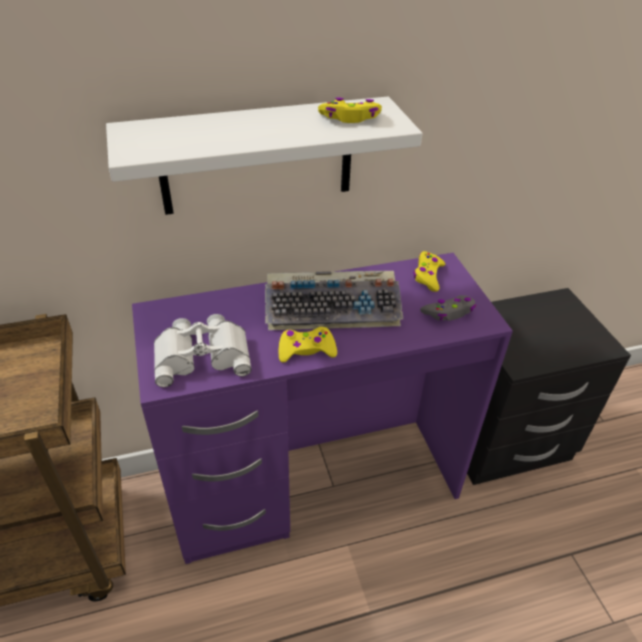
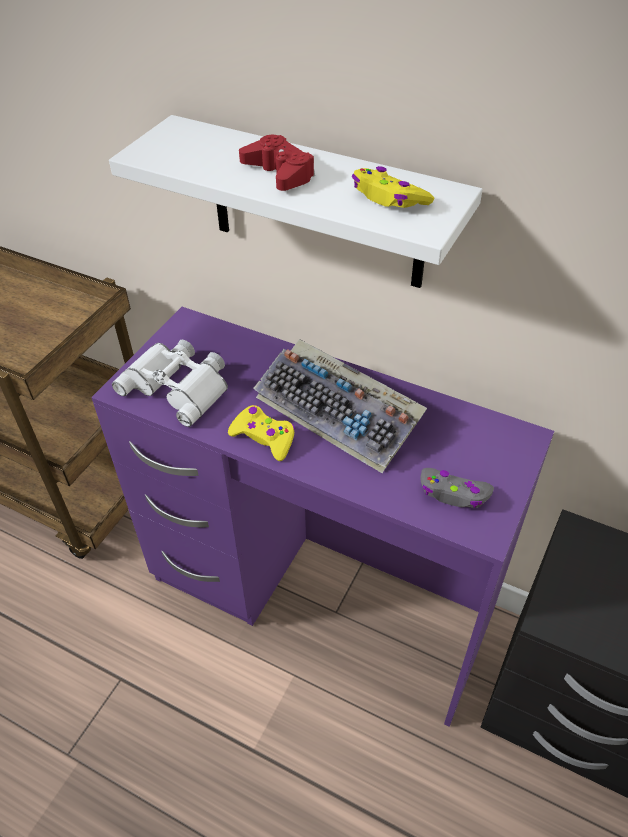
camera: 45 degrees right, 5 degrees up
yellow game controller [413,251,445,292] -> none
none -> red game controller [239,135,315,191]

